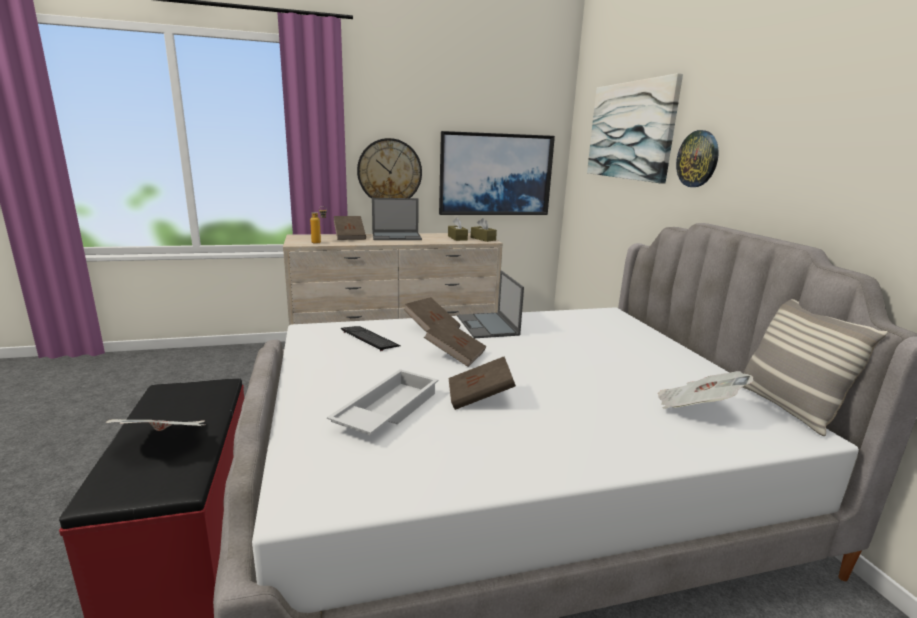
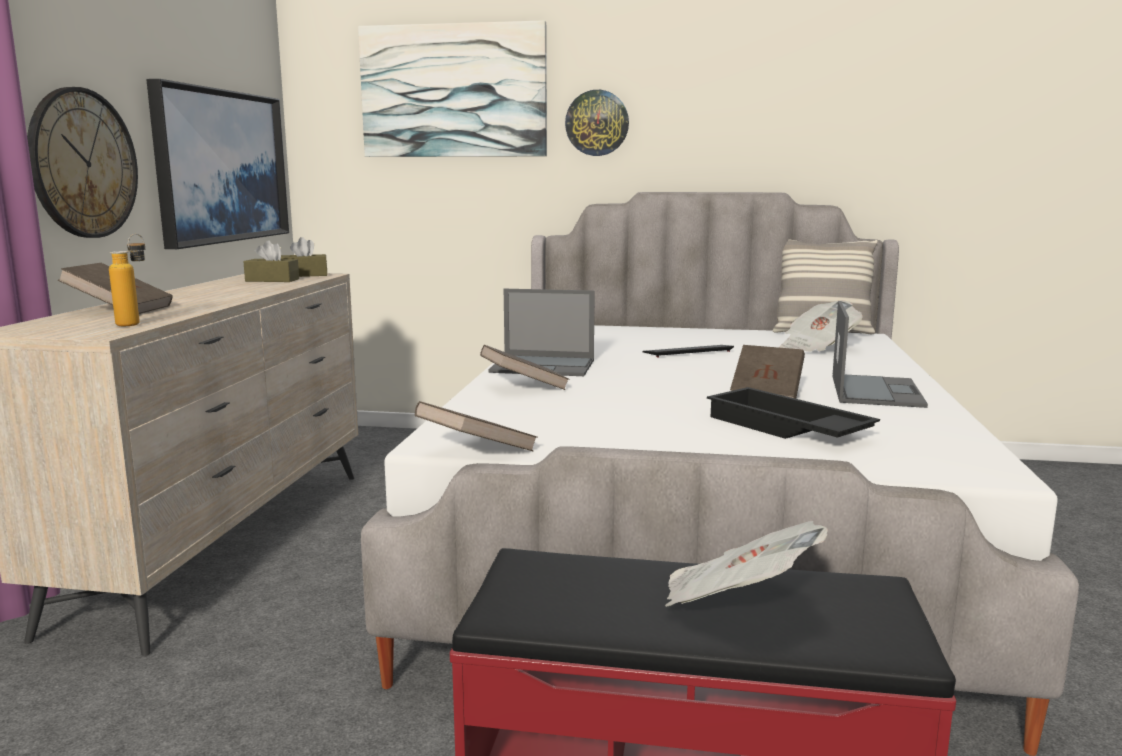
camera: 65 degrees left, 5 degrees down
white tray [327,369,438,435] -> black tray [707,387,880,439]
keyboard [341,326,401,351] -> keyboard moved to [642,345,734,358]
laptop [372,198,422,240] -> laptop moved to [833,301,928,408]
brown book [424,319,486,367] -> brown book moved to [415,401,538,451]

